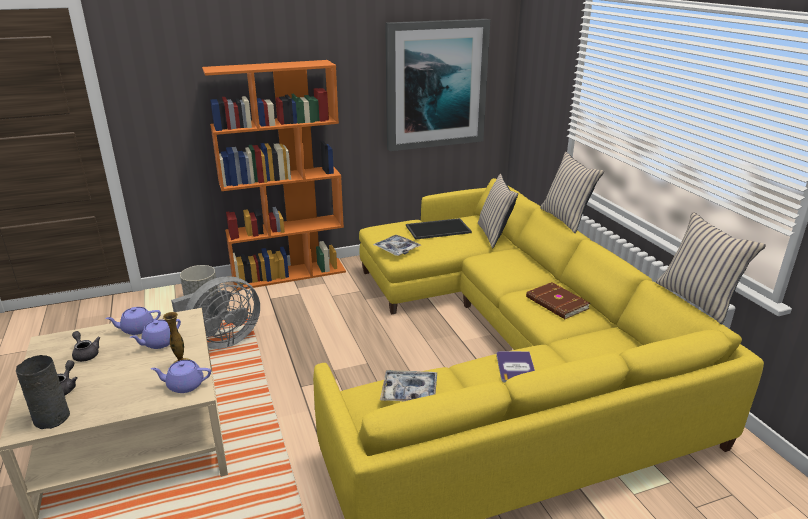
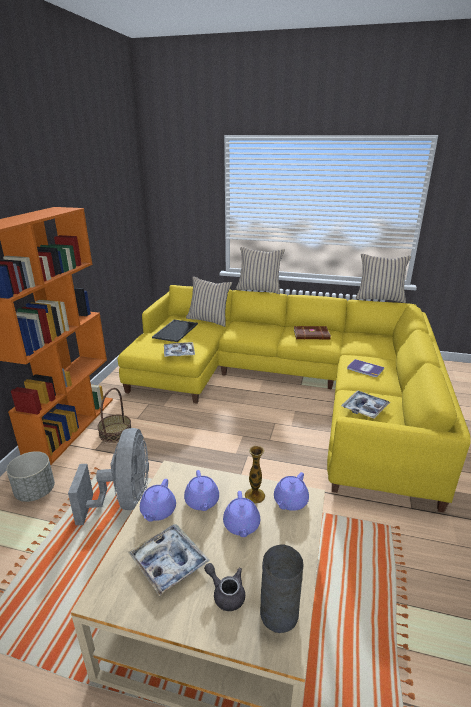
camera: 55 degrees left, 0 degrees up
grey teapot [72,331,100,362] -> tray [128,524,210,596]
picture [385,19,490,151] -> none
none -> basket [97,388,131,443]
none -> purple teapot [223,491,260,537]

